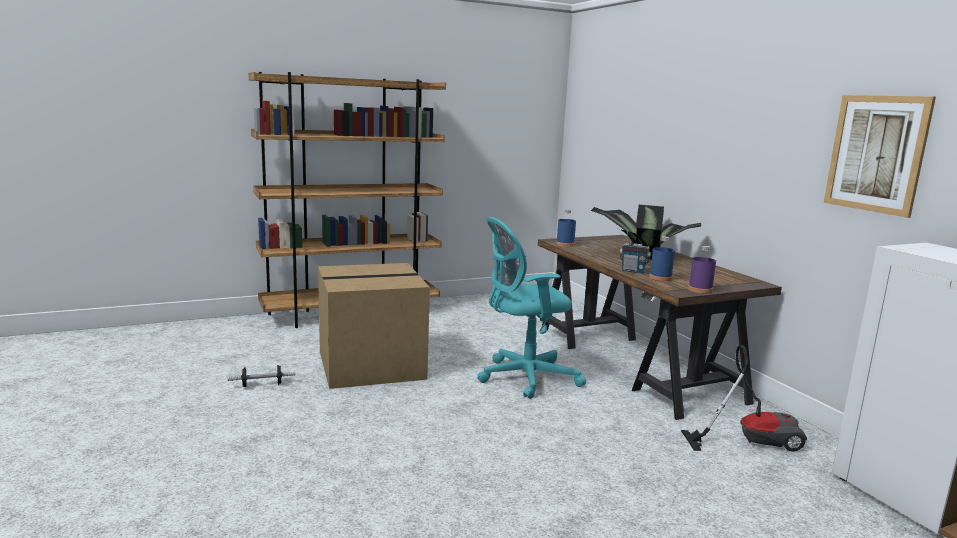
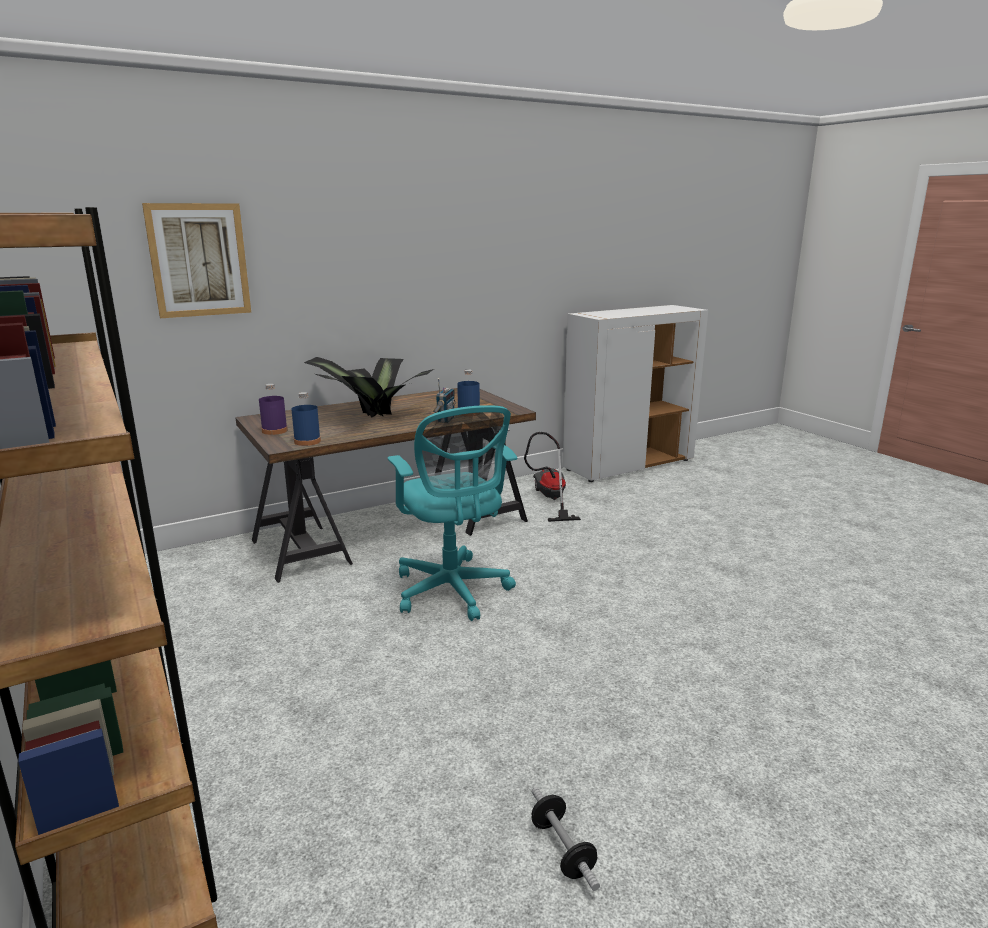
camera: 95 degrees left, 5 degrees up
cardboard box [318,263,430,389] -> none
purple bottle [688,246,716,294] -> purple bottle moved to [259,384,288,435]
picture [824,95,936,218] -> picture moved to [142,203,251,318]

